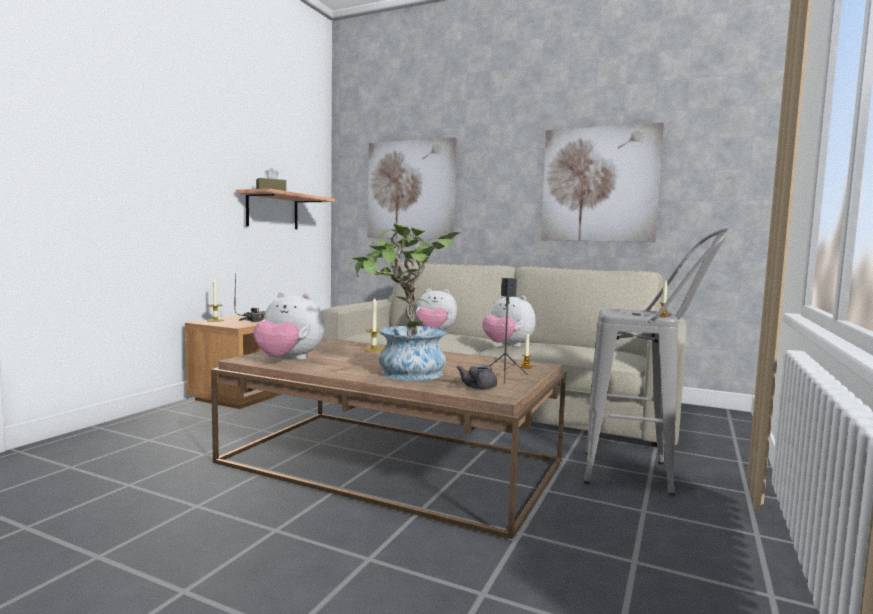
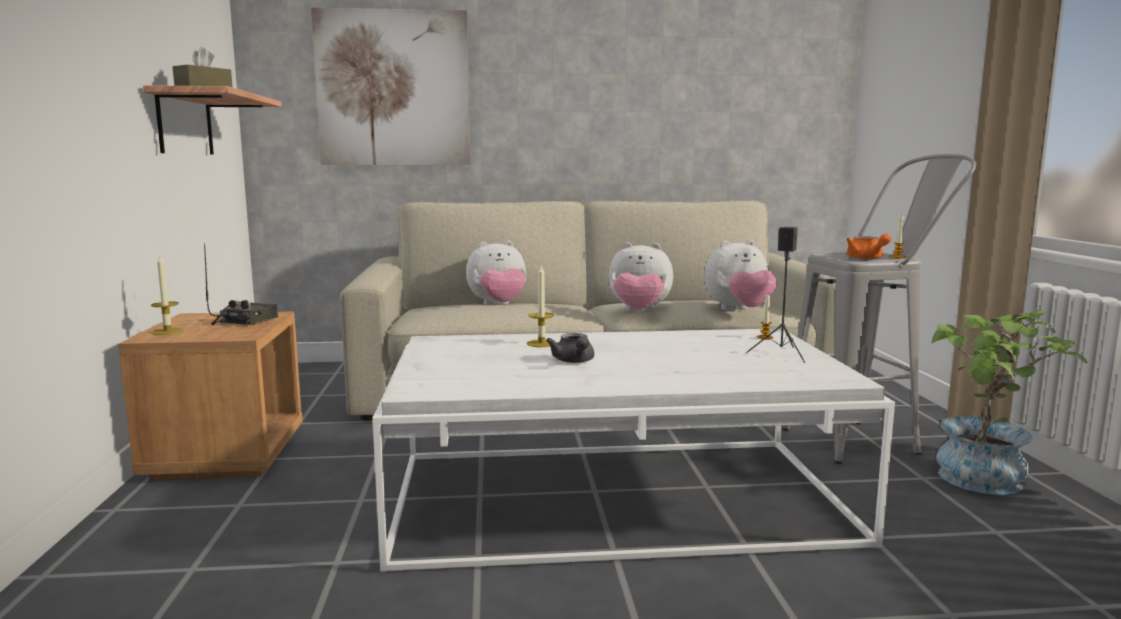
camera: 30 degrees left, 5 degrees up
brown coffee table [211,338,566,540] -> white coffee table [372,328,895,572]
plush toy [253,292,324,360] -> plush toy moved to [704,240,777,310]
potted plant [350,224,459,381] -> potted plant moved to [931,310,1088,495]
grey teapot [457,365,497,389] -> grey teapot moved to [546,333,594,363]
picture [541,122,664,242] -> none
none -> orange teapot [846,233,891,259]

